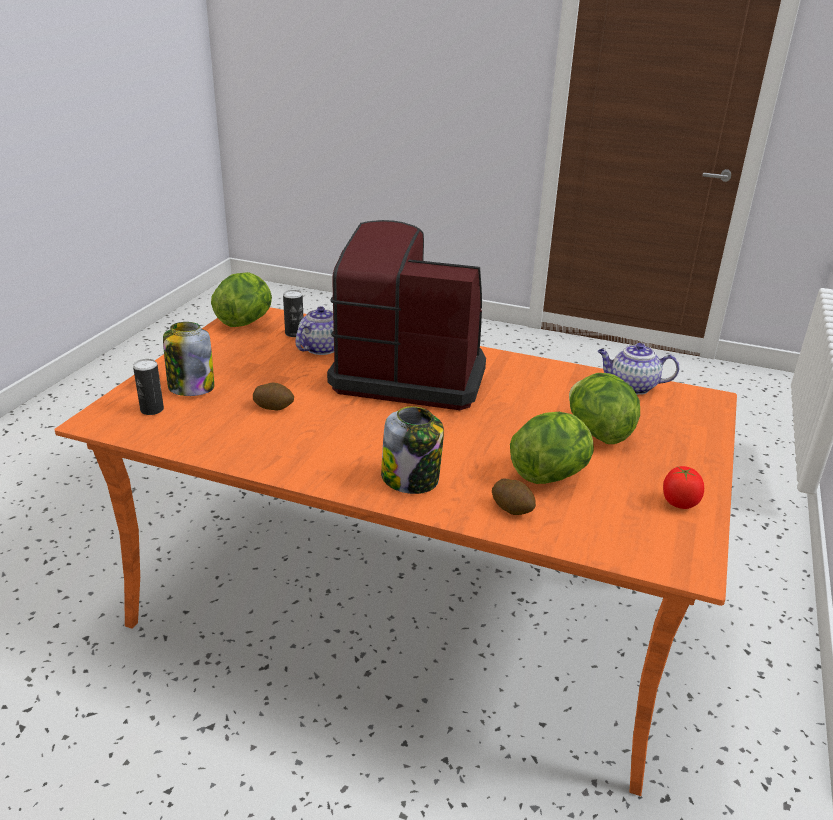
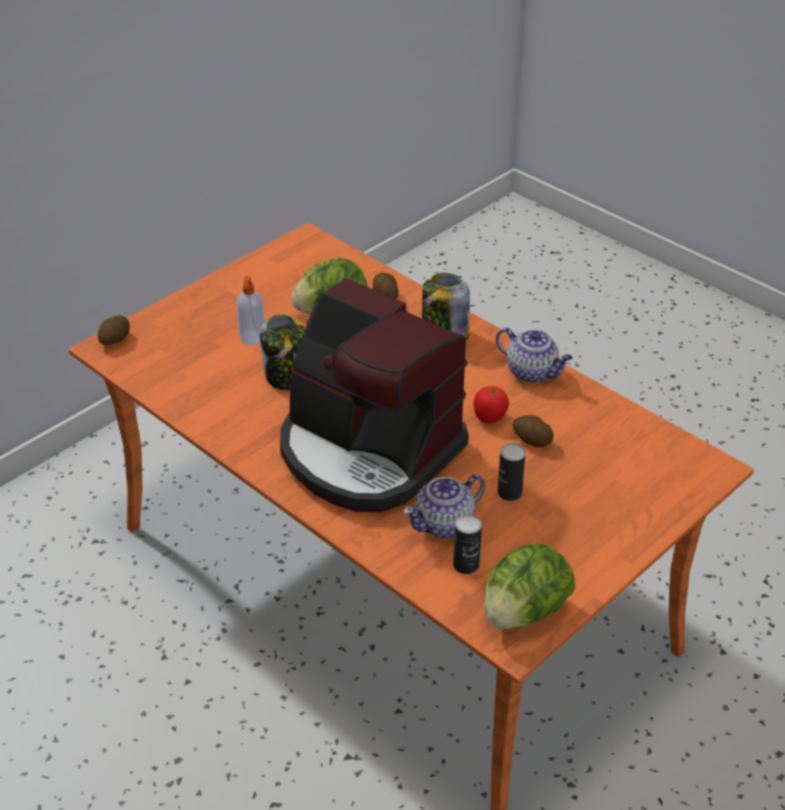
camera: 155 degrees left, 10 degrees up
can [133,359,164,415] -> can moved to [497,443,526,501]
jar [163,322,214,396] -> jar moved to [260,314,305,390]
lettuce [569,373,640,444] -> soap dispenser [236,276,265,345]
teapot [598,343,680,395] -> teapot moved to [496,327,573,383]
tomato [663,466,704,509] -> tomato moved to [473,386,509,424]
none -> potato [98,316,130,345]

